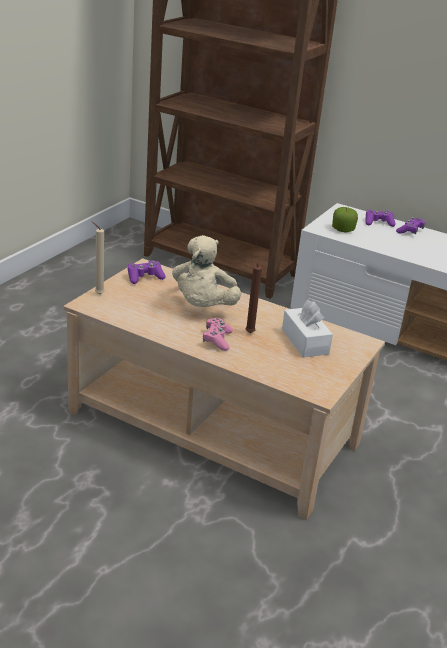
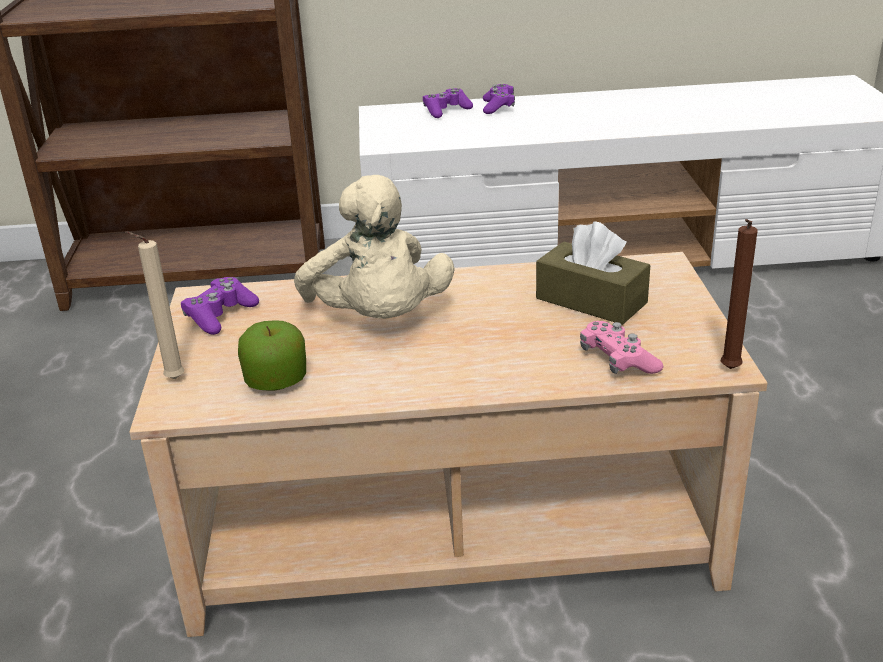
camera: 30 degrees left, 0 degrees up
pink game controller [203,318,233,351] -> pink game controller moved to [580,321,663,374]
brown candle [245,261,262,333] -> brown candle moved to [721,219,758,369]
white tissue box [282,300,333,358] -> brown tissue box [536,222,650,325]
apple [332,207,358,232] -> apple moved to [238,321,306,391]

